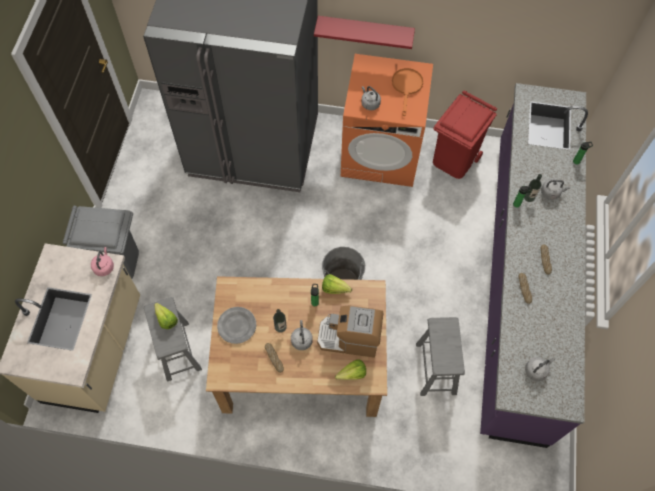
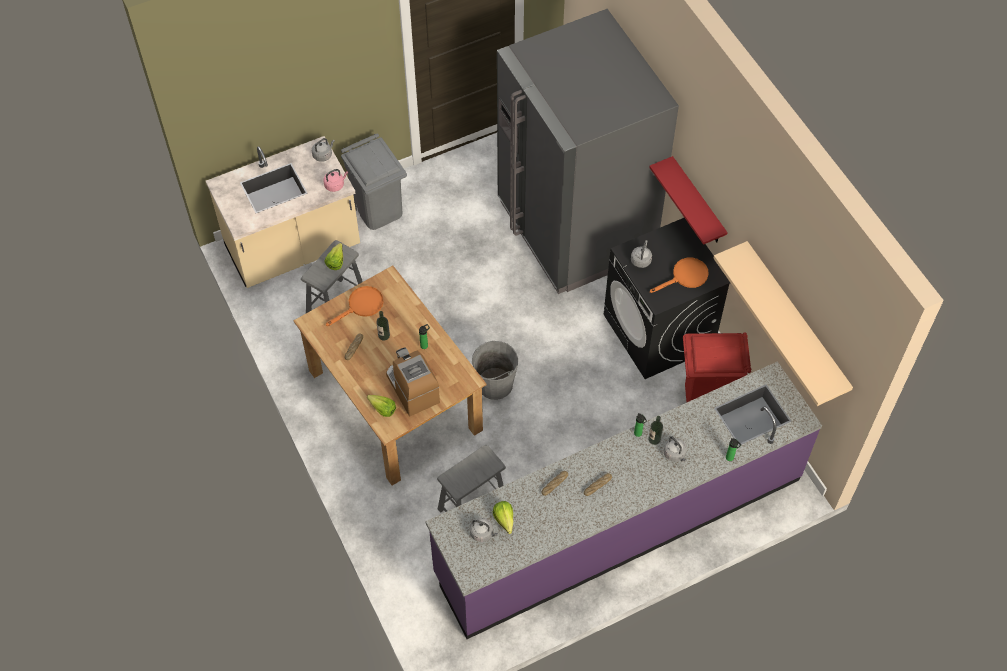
camera: 55 degrees right, 5 degrees down
grey plate [217,307,256,344] -> orange frying pan [326,286,384,326]
grey kettle [291,320,313,350] -> grey kettle moved to [312,138,335,162]
lettuce [322,274,352,294] -> lettuce moved to [493,501,513,534]
orange washing machine [340,54,433,187] -> black washing machine [603,218,730,379]
none -> beige shelf [713,241,853,406]

